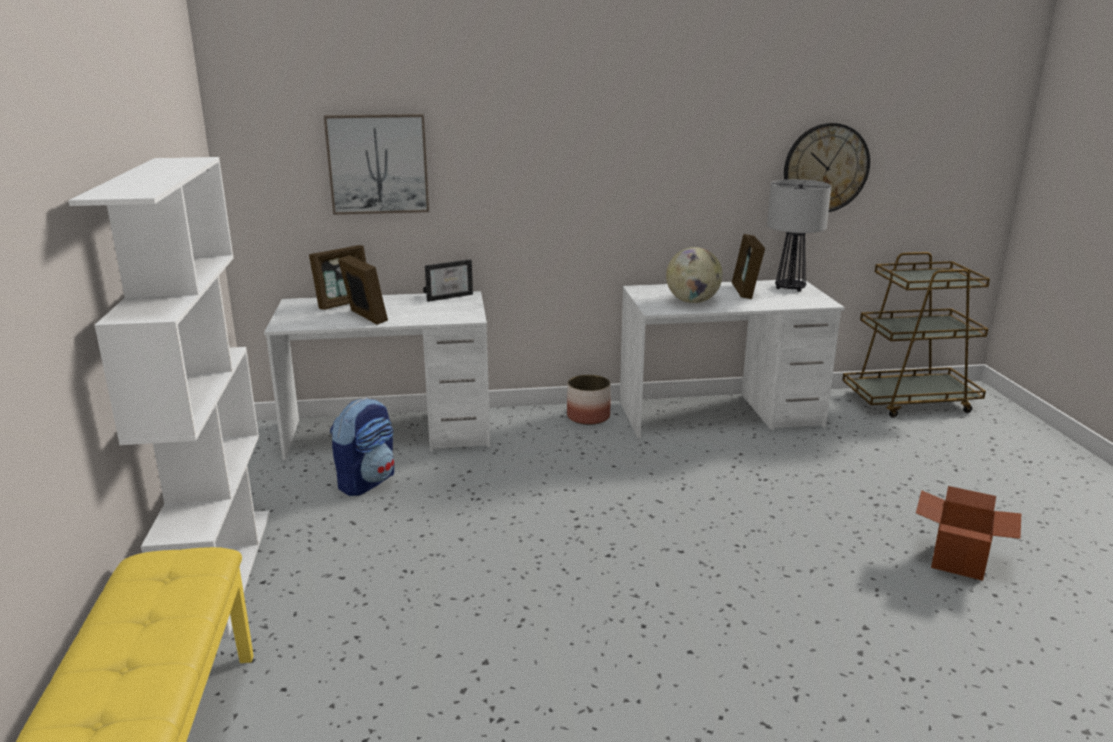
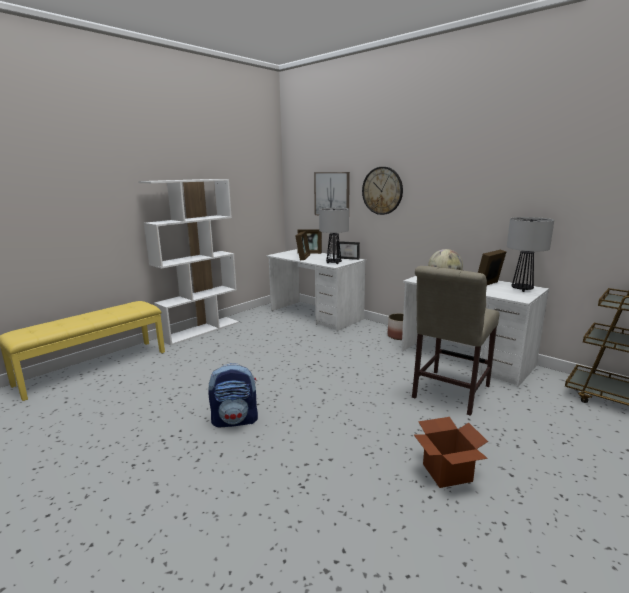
camera: 50 degrees right, 5 degrees down
backpack [330,398,394,496] -> backpack moved to [208,363,258,427]
wall clock [784,123,870,212] -> wall clock moved to [362,167,403,215]
none -> table lamp [319,208,349,264]
none -> beige chair [412,266,499,416]

